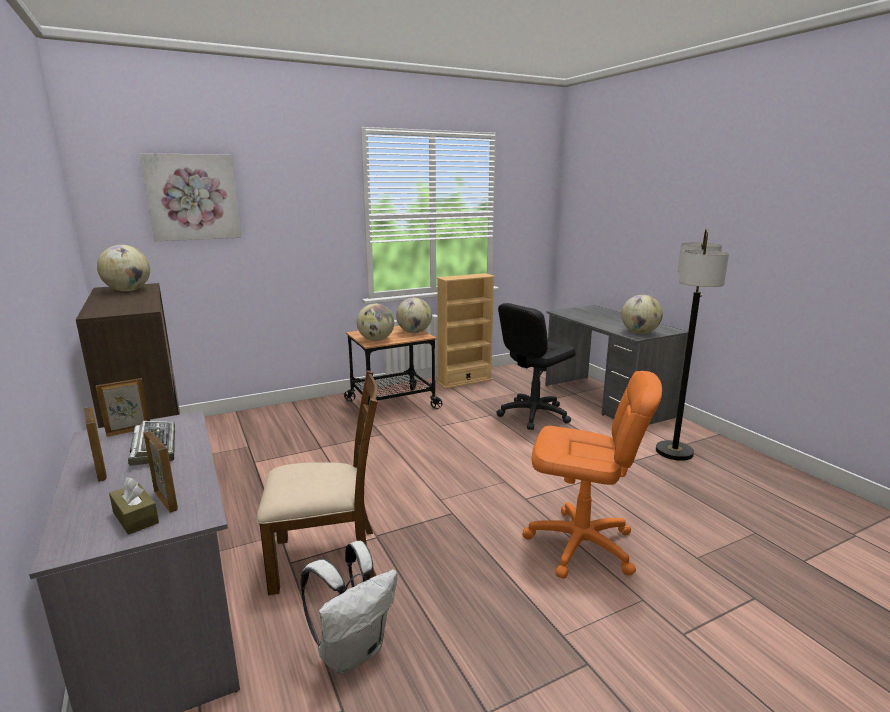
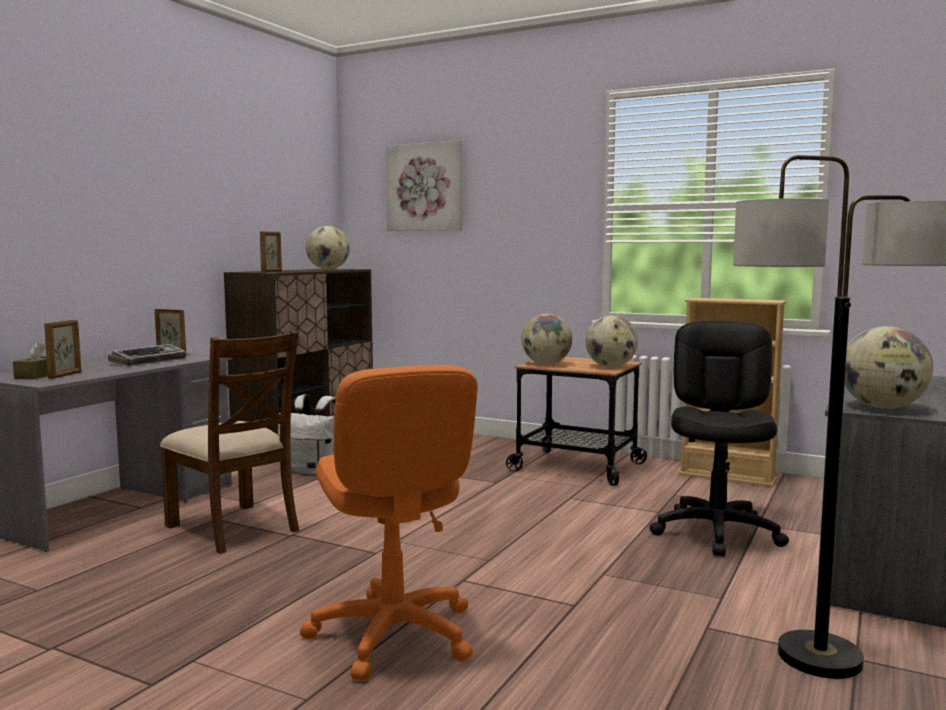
camera: 55 degrees right, 10 degrees down
picture frame [84,407,107,482] -> picture frame moved to [260,231,282,272]
white backpack [300,541,397,673] -> white backpack moved to [278,395,335,475]
black office chair [496,303,576,430] -> black office chair turned 90 degrees clockwise [649,321,789,556]

